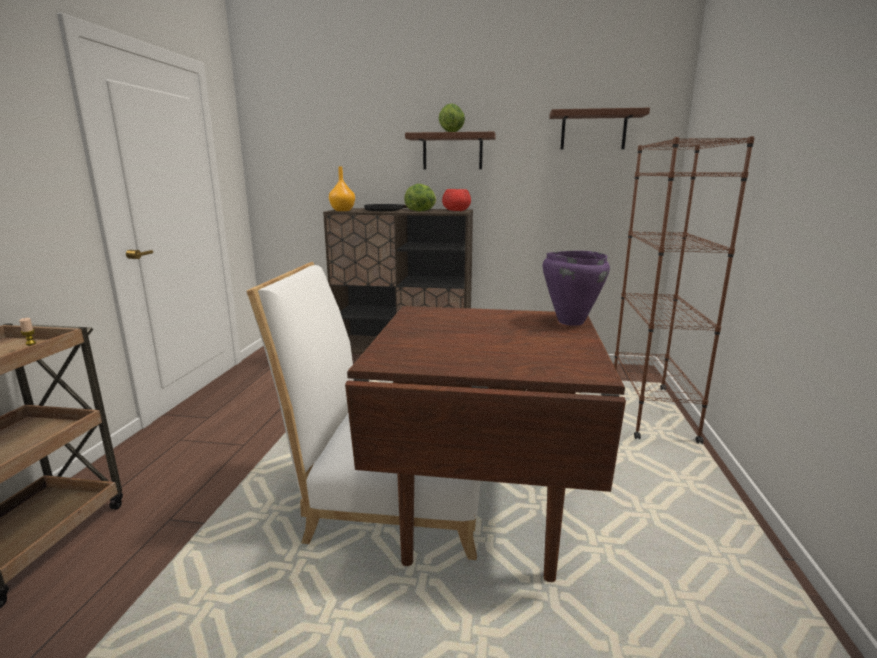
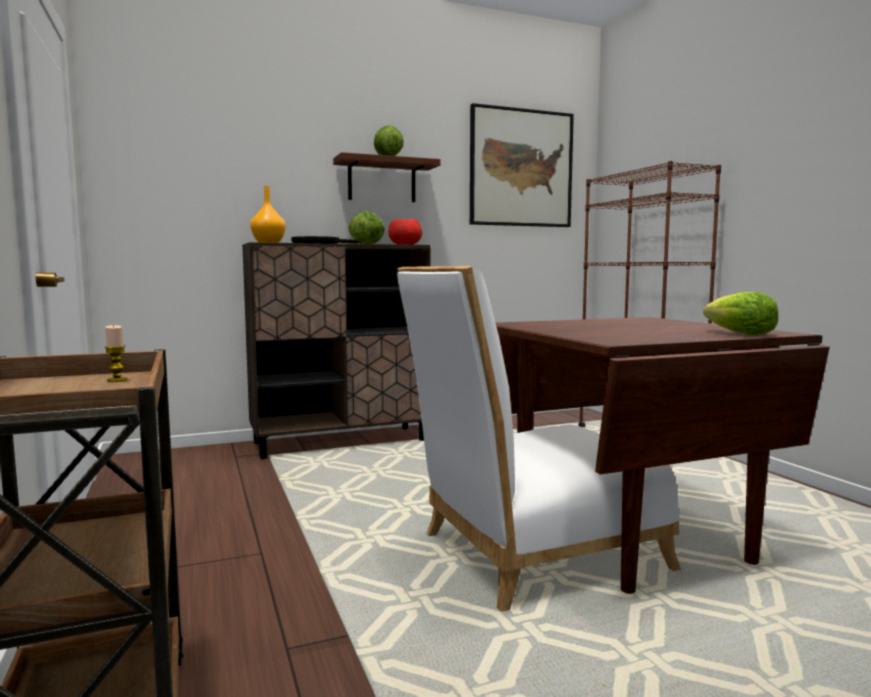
camera: 30 degrees left, 10 degrees down
purple cooking pot [543,251,610,326] -> none
brown shelf [549,108,650,150] -> picture [470,103,574,227]
none -> lettuce [703,292,778,335]

